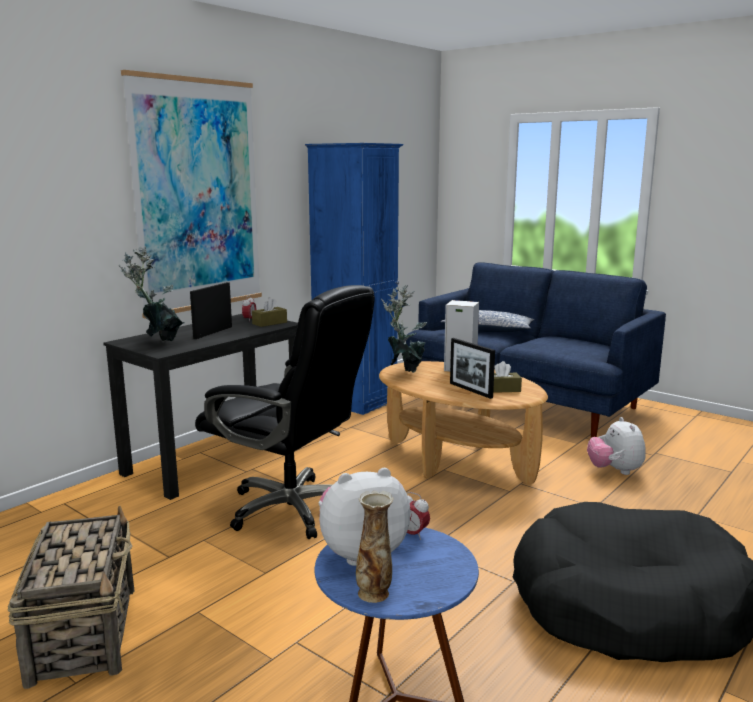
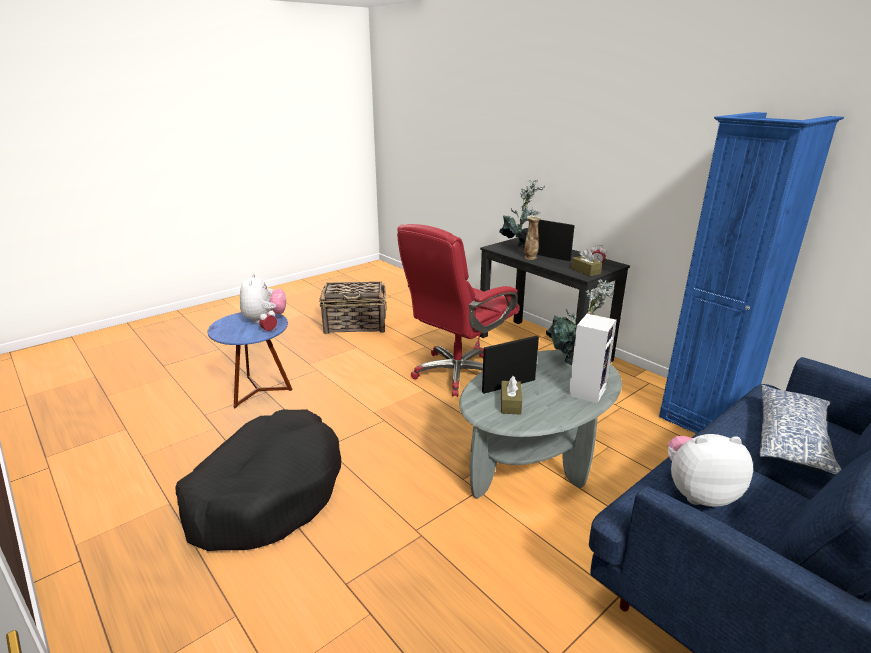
camera: 100 degrees right, 10 degrees up
picture [121,70,262,319] -> none
black office chair [195,285,375,539] -> red office chair [397,224,519,397]
vase [356,491,394,603] -> vase moved to [524,216,541,260]
brown coffee table [379,361,548,484] -> grey coffee table [459,350,622,499]
plush toy [587,417,646,475] -> plush toy moved to [668,434,753,507]

